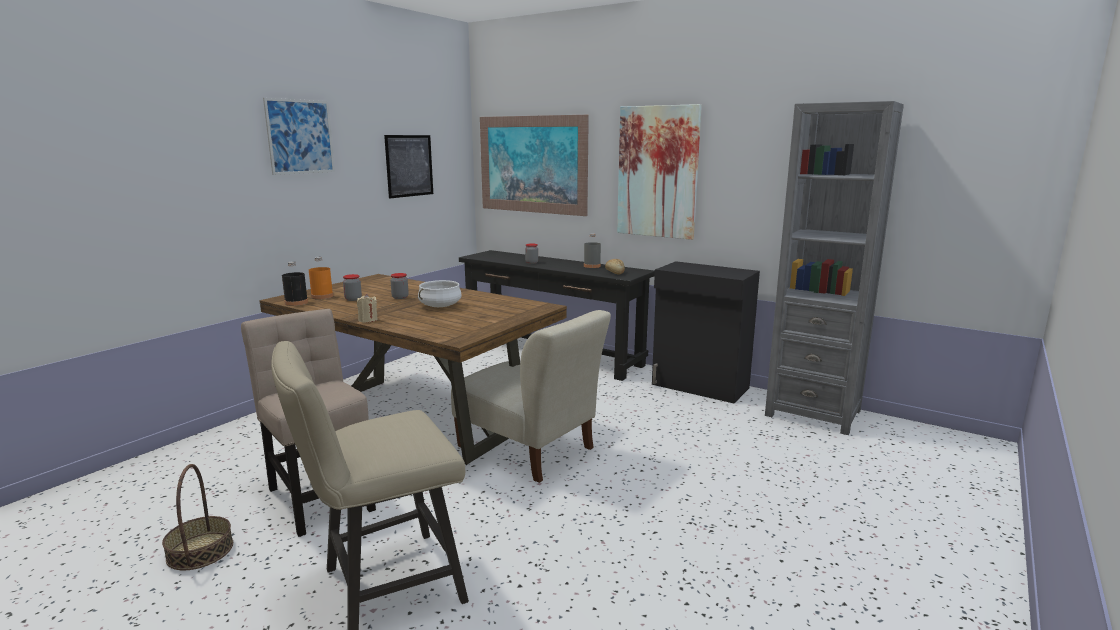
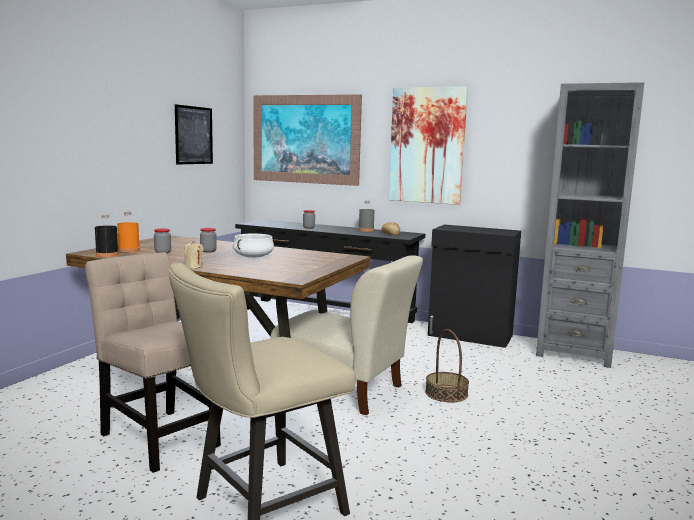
camera: 10 degrees left, 5 degrees down
basket [162,464,233,571] -> basket moved to [425,329,469,402]
picture [263,98,335,175] -> none

